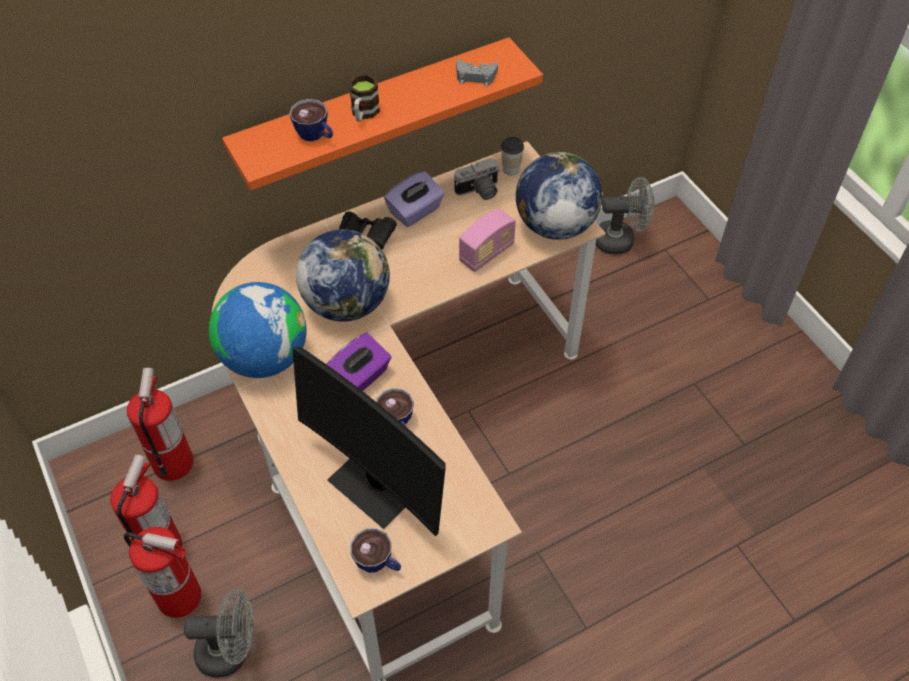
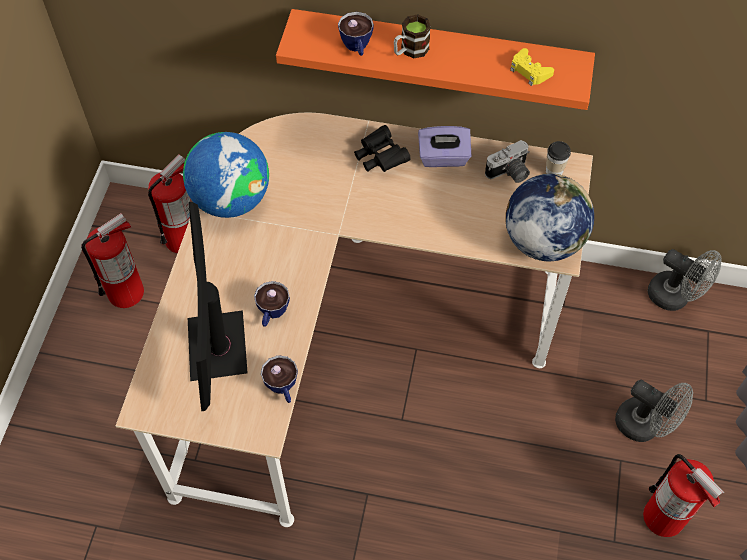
camera: 40 degrees right, 5 degrees up
fire extinguisher [124,527,201,618] -> fire extinguisher moved to [643,454,724,537]
grey fan [184,590,254,678] -> grey fan moved to [615,380,693,442]
globe [296,229,390,322] -> none
purple tissue box [326,333,391,391] -> none
cup [350,528,401,573] -> cup moved to [261,355,298,403]
camera [455,158,500,200] -> camera turned 45 degrees counterclockwise [485,140,530,183]
grey game controller [456,59,498,86] -> yellow game controller [510,48,554,86]
radio [459,209,516,272] -> none

